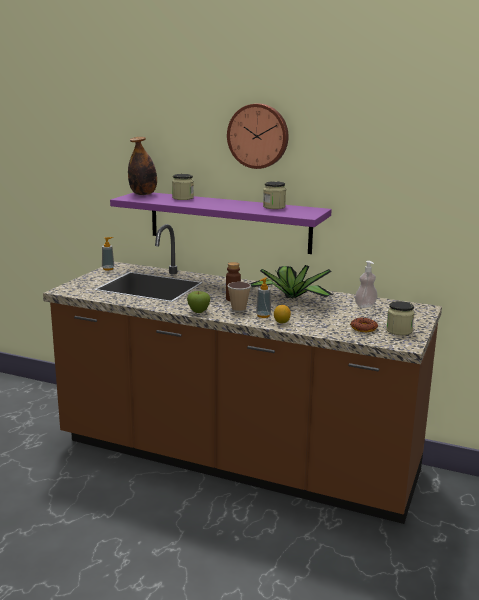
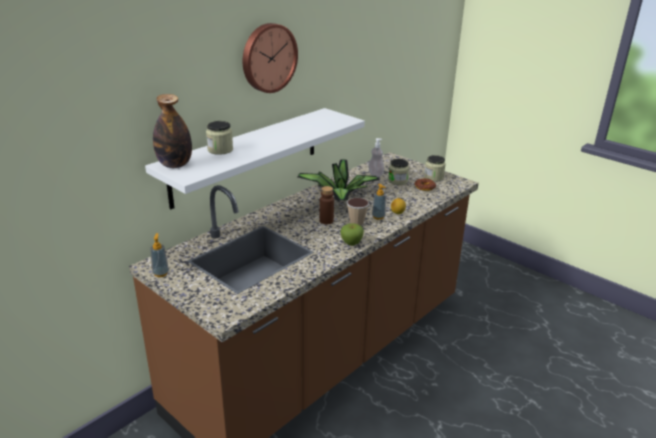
camera: 70 degrees left, 10 degrees up
purple shelf [110,193,332,254] -> white shelf [145,108,365,209]
jar [263,181,286,209] -> jar moved to [388,159,409,185]

